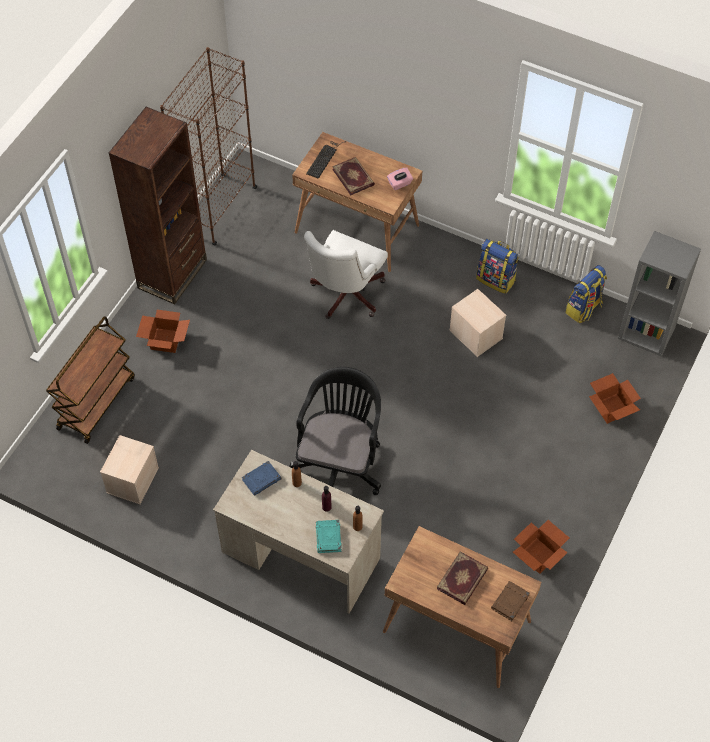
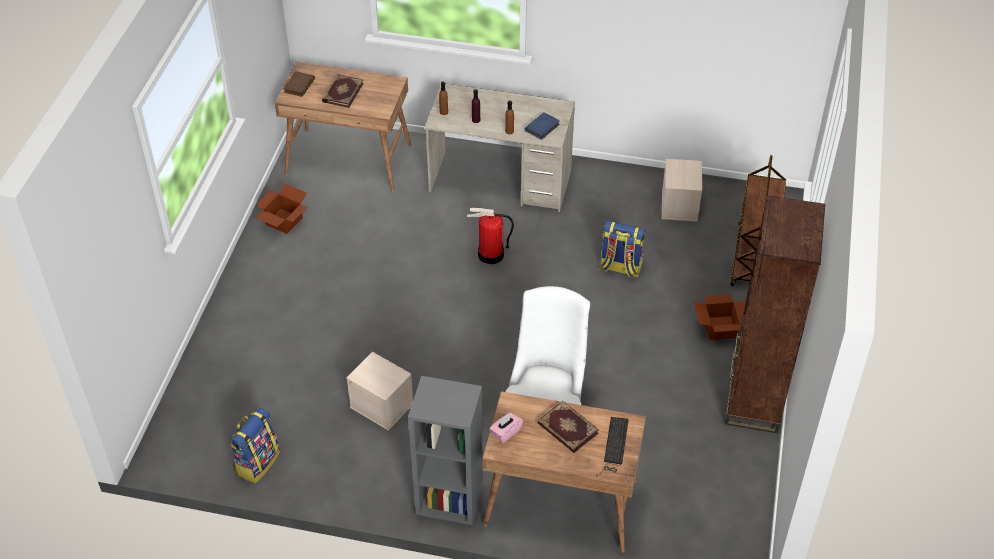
camera: 165 degrees right, 10 degrees down
brown bookcase [160,47,257,245] -> none
black office chair [289,367,381,495] -> fire extinguisher [467,208,514,264]
turquoise book [316,520,342,553] -> none
backpack [476,239,519,294] -> backpack moved to [600,221,646,277]
cardboard box [589,373,641,424] -> none
grey bookcase [618,231,701,356] -> grey bookcase moved to [408,376,483,525]

